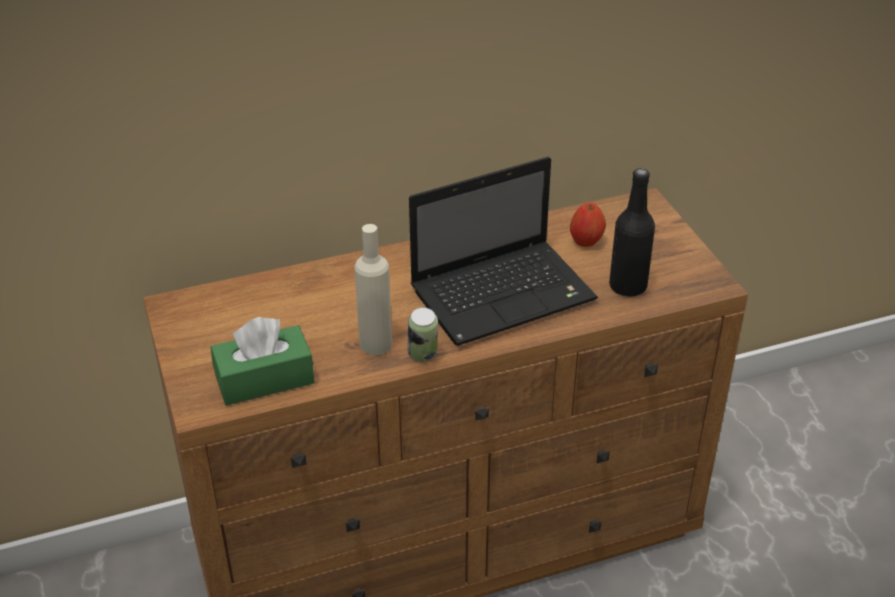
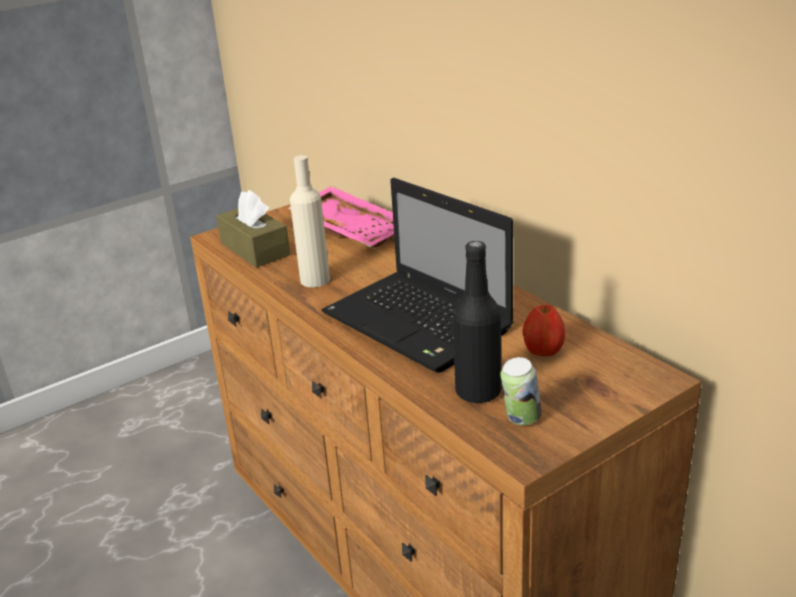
camera: 75 degrees right, 10 degrees down
green tissue box [211,317,315,406] -> brown tissue box [216,190,290,268]
can [408,307,438,361] -> can moved to [500,357,542,425]
none -> pink tray [288,186,394,247]

